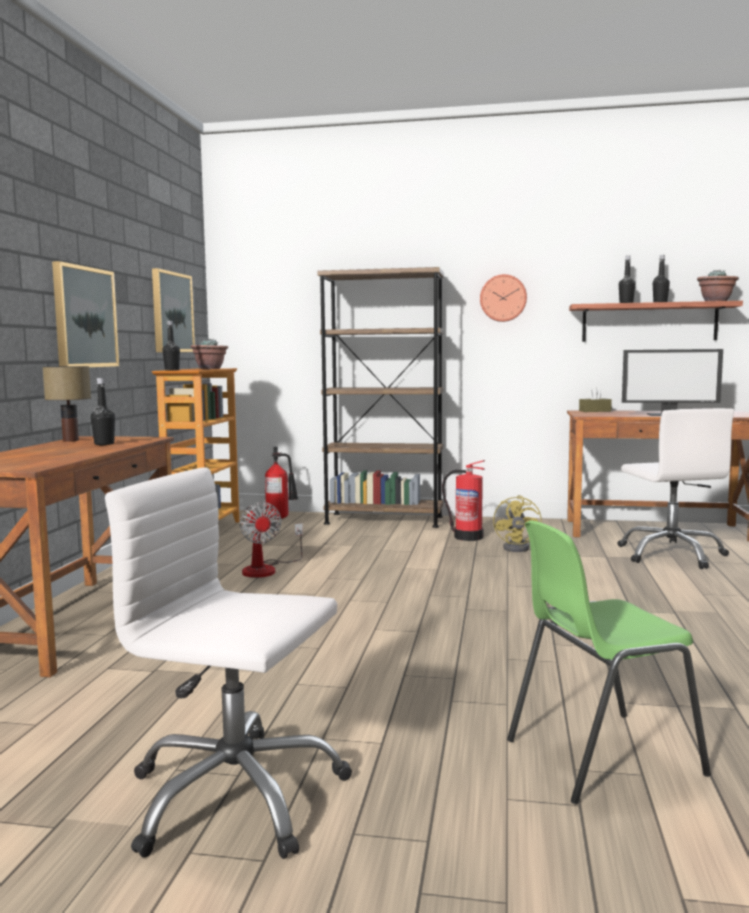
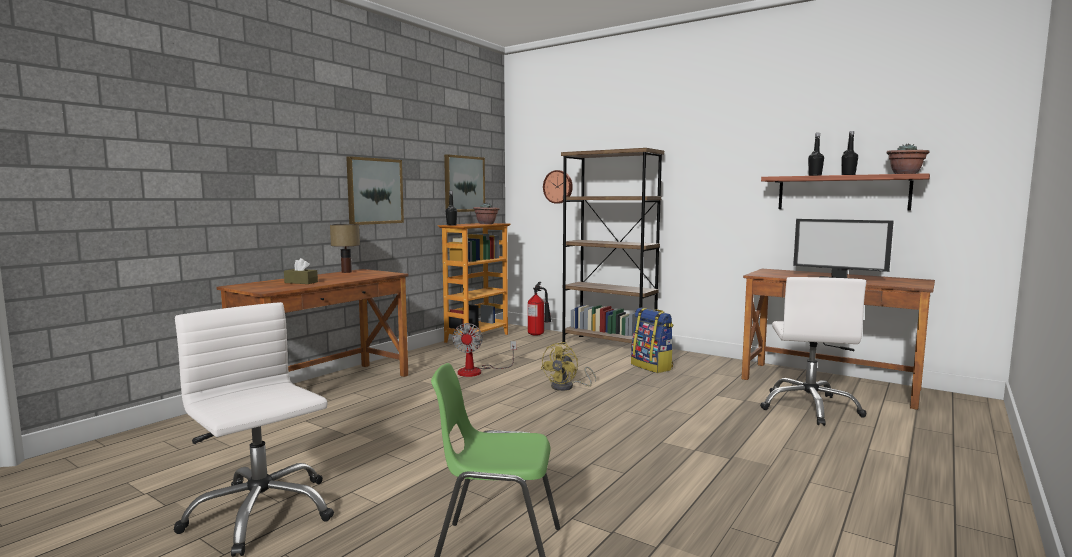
camera: 25 degrees right, 0 degrees up
black bottle [91,378,115,445] -> none
fire extinguisher [442,460,485,541] -> backpack [631,308,673,373]
wall clock [480,274,527,322] -> wall clock moved to [543,170,573,204]
yellow fan [493,495,542,552] -> yellow fan moved to [540,342,596,391]
brown tissue box [579,387,612,412] -> brown tissue box moved to [284,258,318,284]

